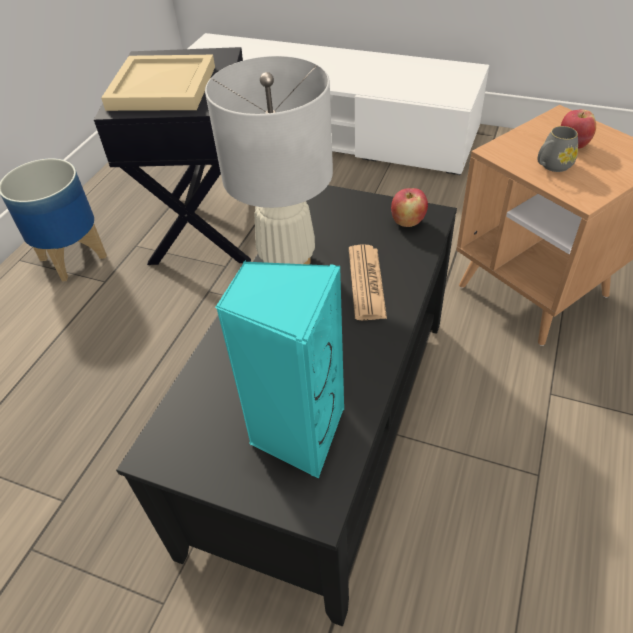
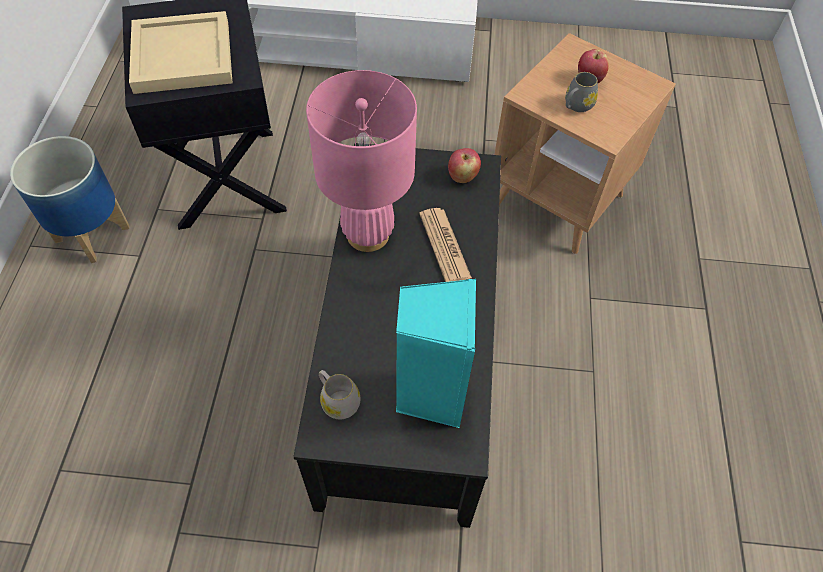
camera: 20 degrees left, 10 degrees up
white table lamp [205,56,333,265] -> pink table lamp [306,70,417,252]
none -> white mug [319,370,361,419]

